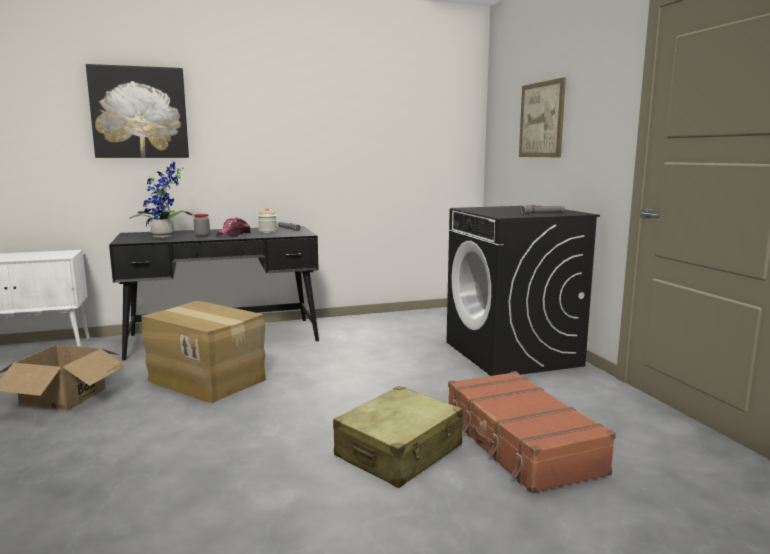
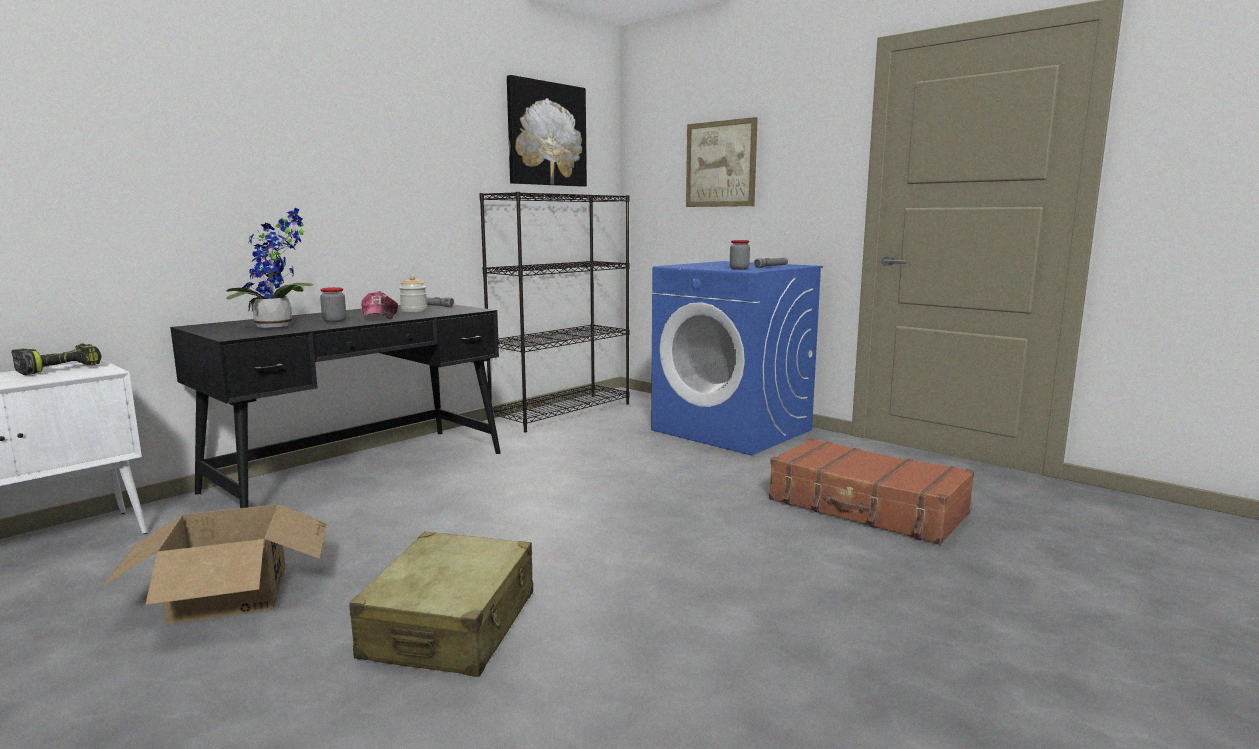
camera: 30 degrees left, 0 degrees up
picture [86,64,189,158] -> picture moved to [507,75,587,187]
cardboard box [141,301,266,403] -> none
beige suitcase [333,386,463,488] -> beige suitcase moved to [349,532,533,677]
black washing machine [446,205,600,376] -> blue washing machine [651,261,823,456]
none -> power drill [11,343,101,375]
none -> black bookcase [479,192,629,433]
none -> jar [730,240,750,270]

